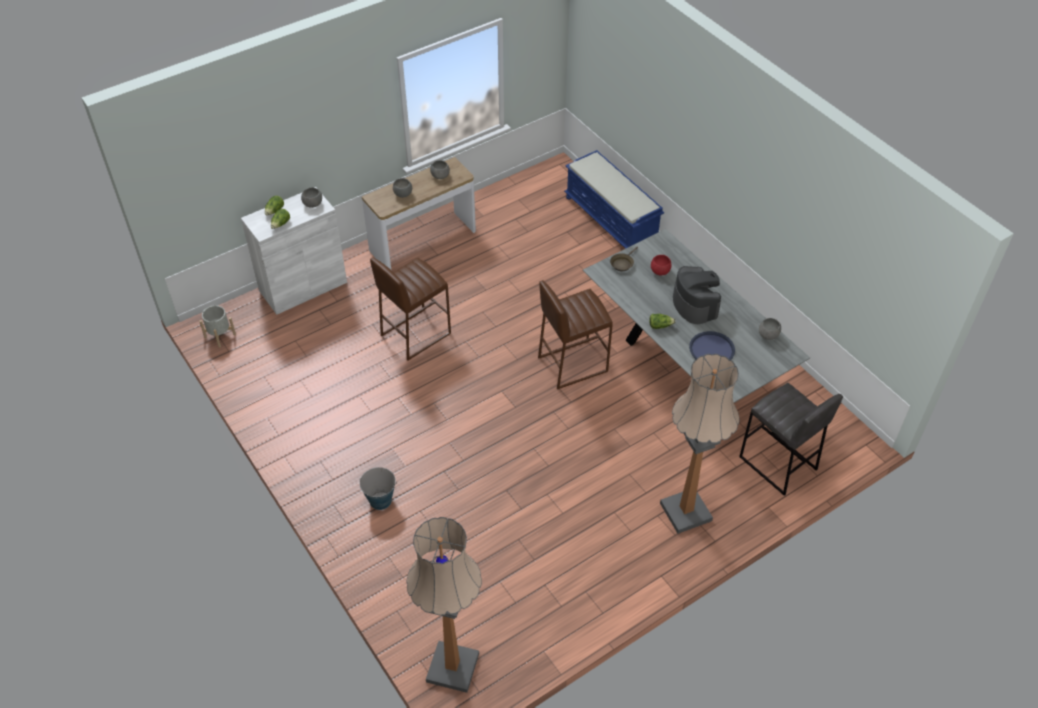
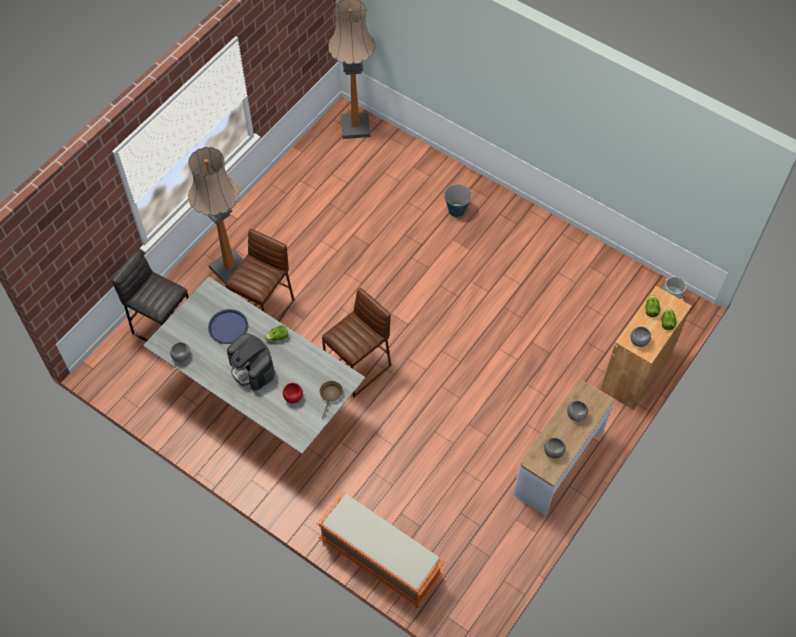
camera: 160 degrees right, 10 degrees up
white cabinet [241,187,347,315] -> brown cabinet [600,286,691,410]
brown stool [370,257,451,361] -> brown stool moved to [226,229,294,322]
blue bench [564,150,664,249] -> orange bench [317,491,445,608]

